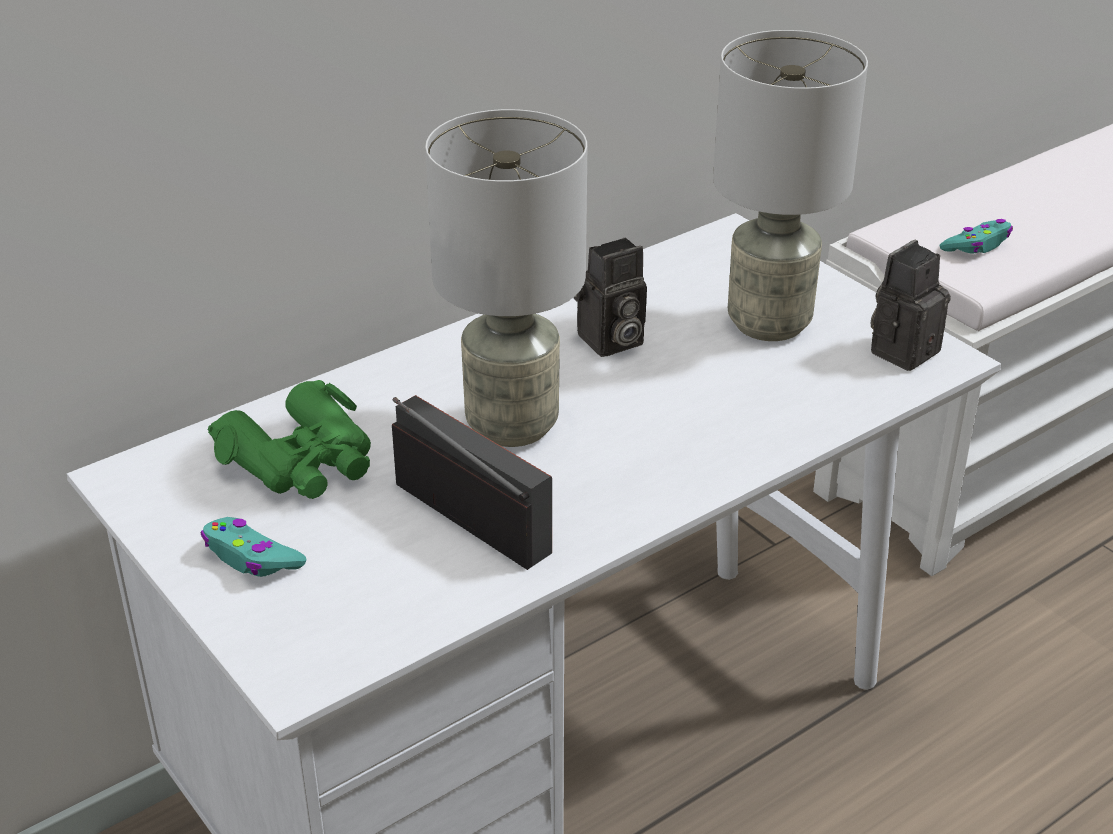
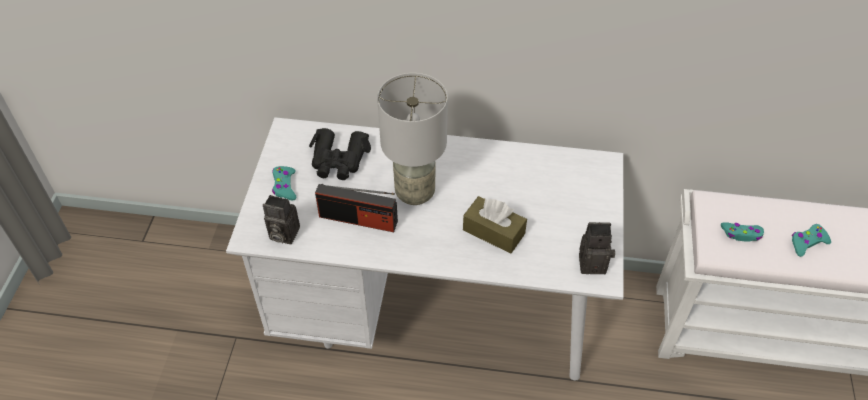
camera: 45 degrees right, 15 degrees up
green binoculars [208,380,371,499] -> black binoculars [309,128,371,180]
radio [392,395,552,570] -> radio turned 105 degrees clockwise [315,184,398,232]
camera [574,237,647,357] -> camera moved to [263,195,300,244]
grey table lamp [713,30,868,341] -> none
none -> brown tissue box [463,196,527,254]
none -> turquoise game controller [792,224,831,257]

